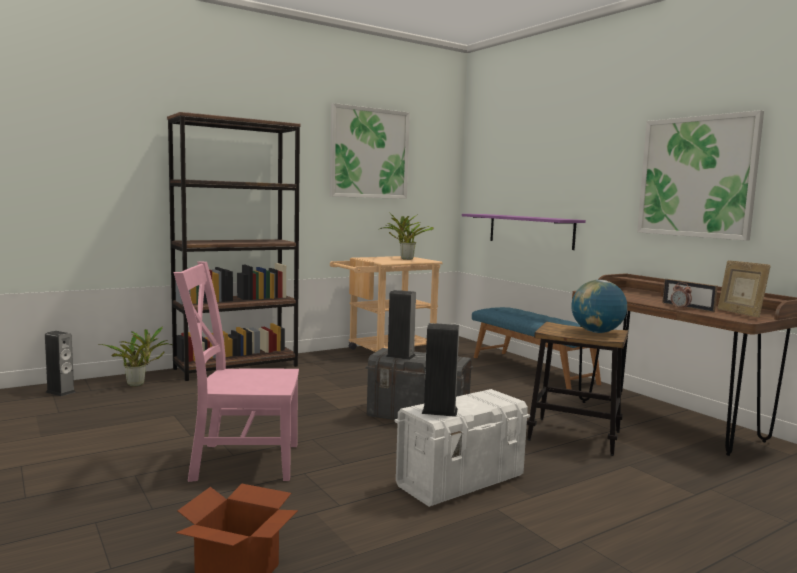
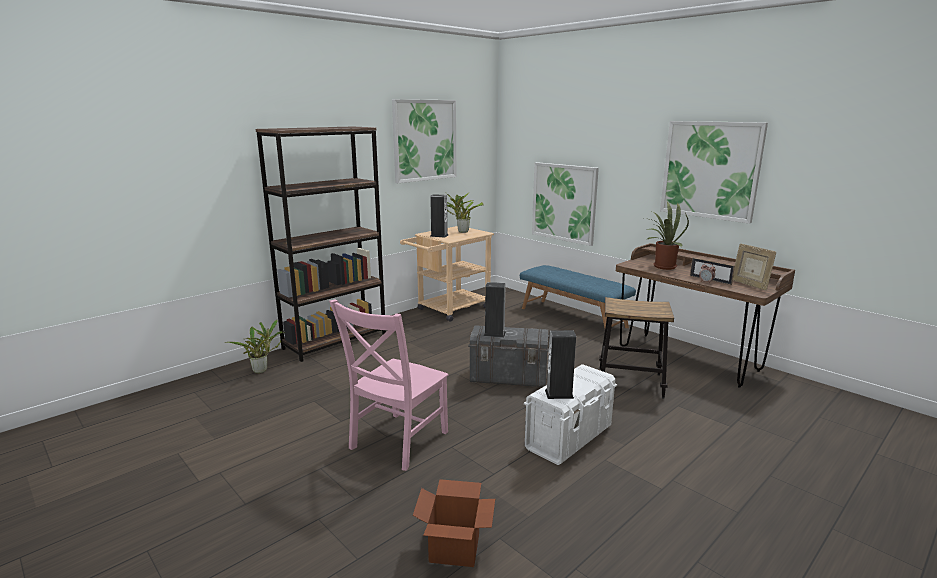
camera: 10 degrees left, 10 degrees up
speaker [45,331,76,396] -> speaker moved to [430,194,448,237]
pink chair [173,261,299,482] -> pink chair turned 45 degrees counterclockwise [329,299,449,471]
purple shelf [462,214,586,250] -> picture [532,162,599,246]
globe [571,280,627,333] -> none
none -> potted plant [644,202,689,270]

